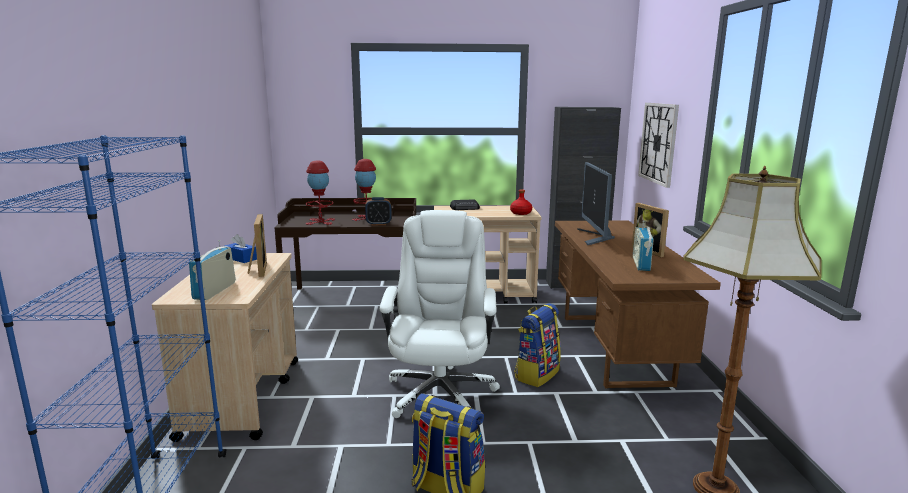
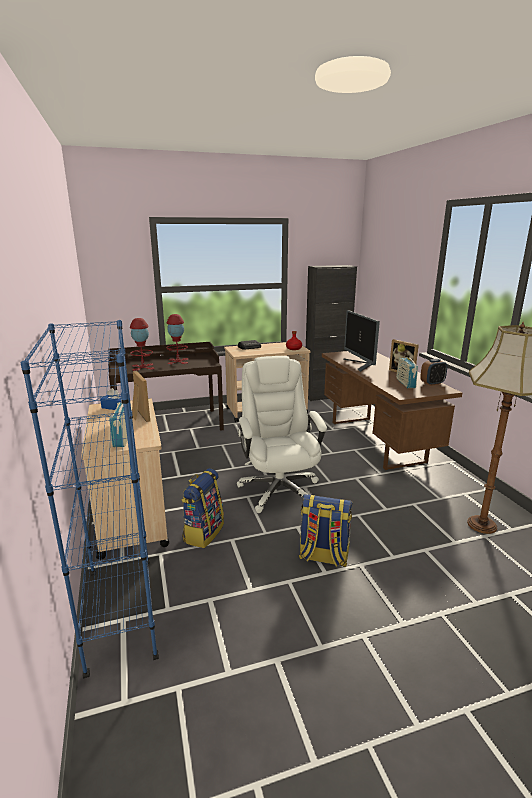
camera: 15 degrees left, 5 degrees up
alarm clock [365,197,392,226] -> alarm clock moved to [420,359,448,386]
backpack [514,303,561,387] -> backpack moved to [181,468,224,548]
wall clock [638,103,679,188] -> none

